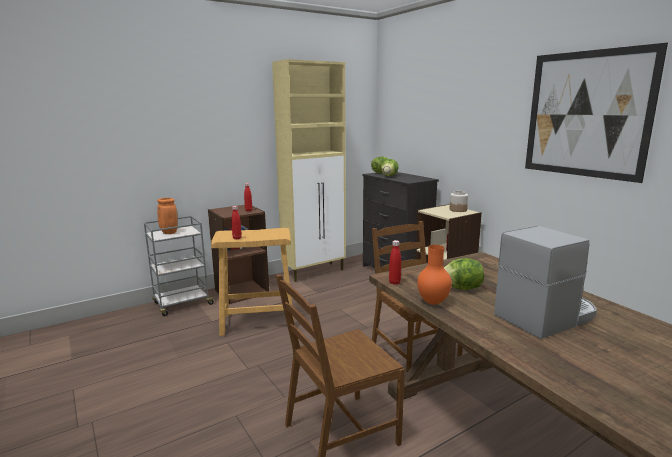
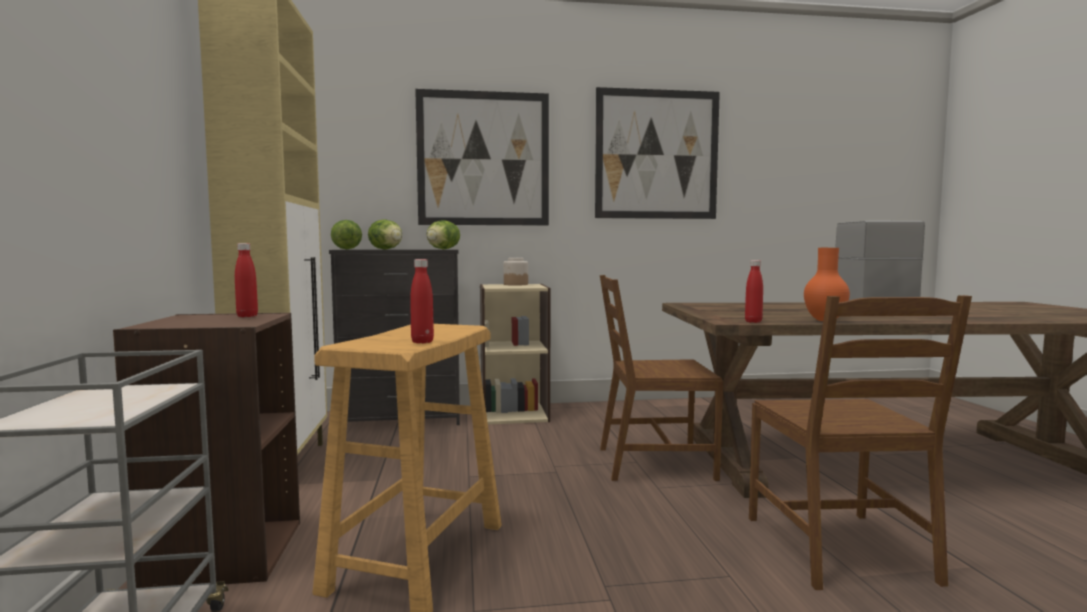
camera: 65 degrees left, 10 degrees down
orange vase [157,198,178,234] -> none
lettuce [444,258,484,290] -> lettuce moved to [427,220,460,249]
none -> picture [415,89,549,225]

